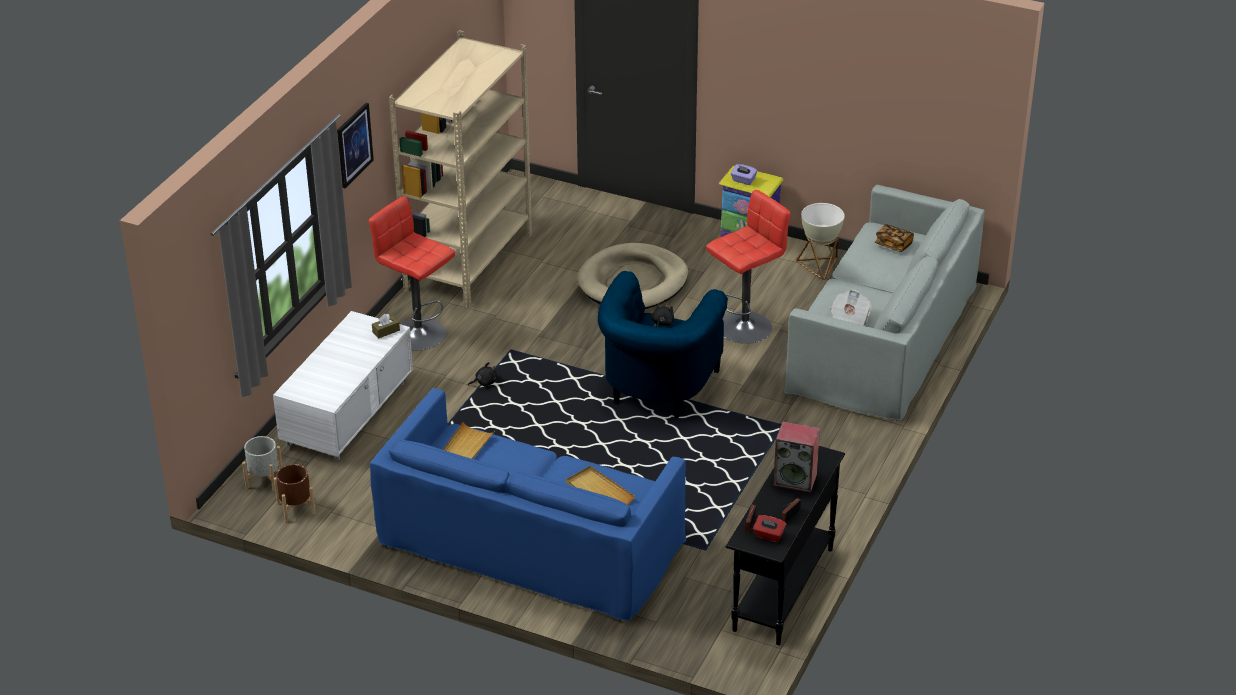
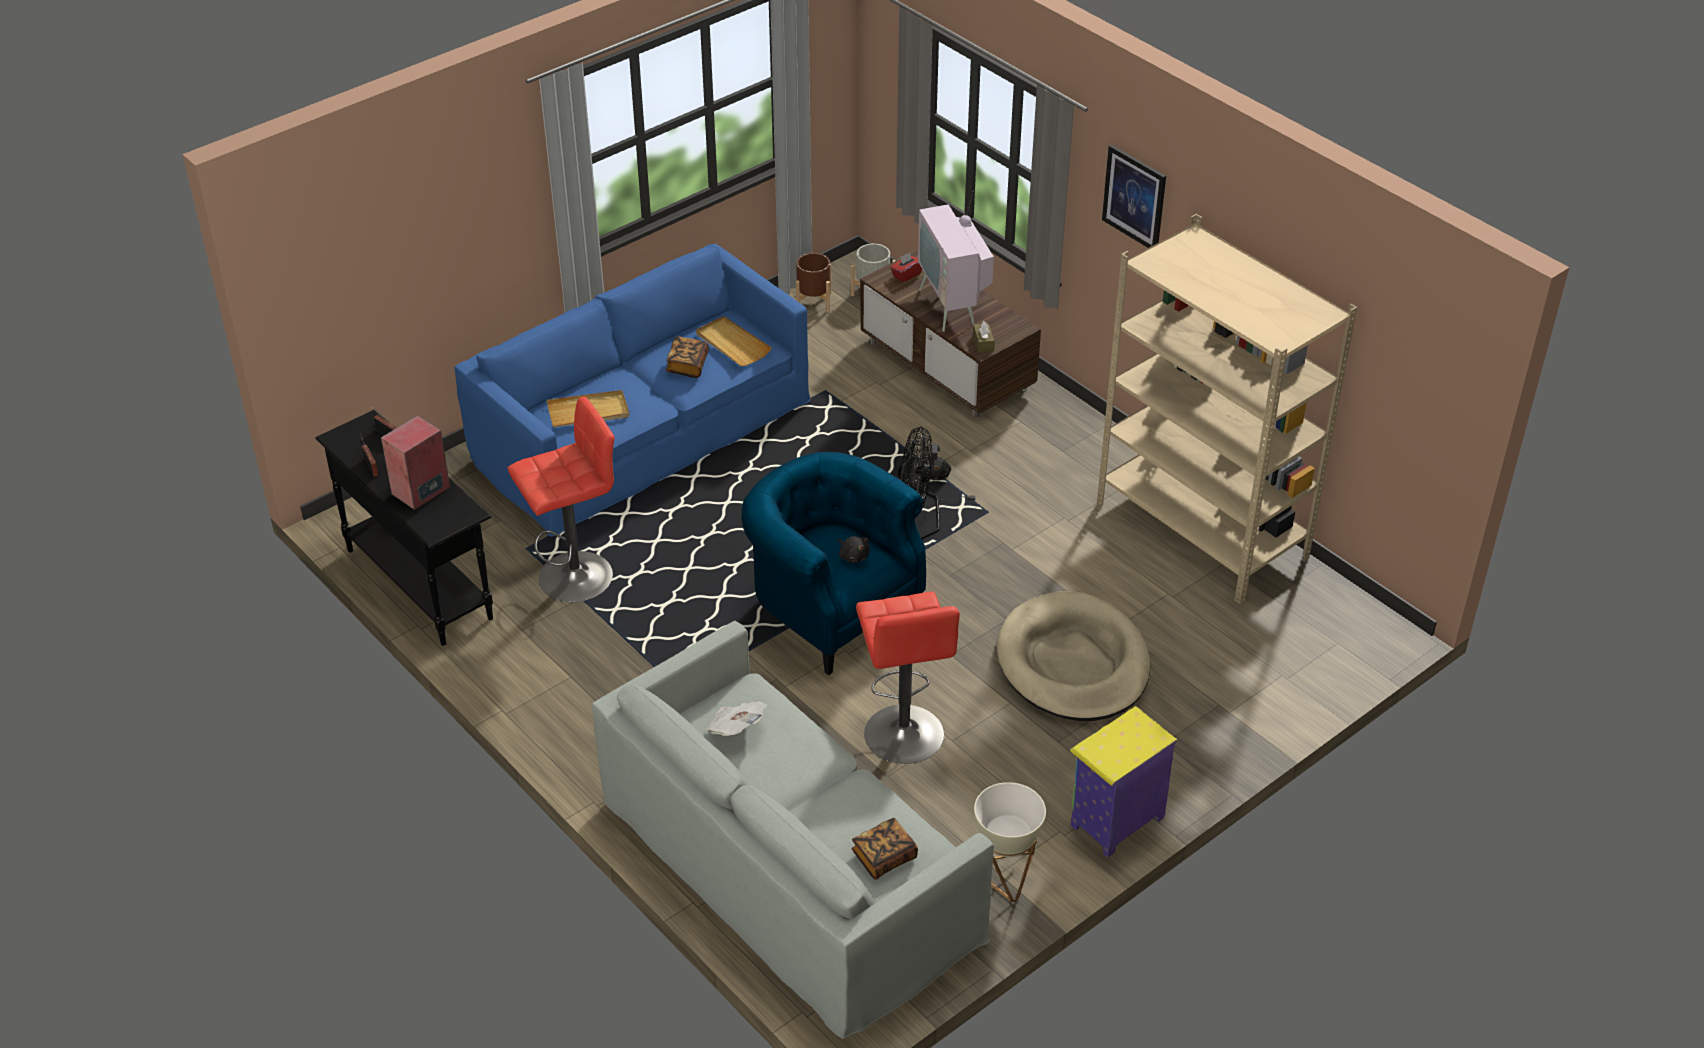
camera: 115 degrees right, 5 degrees up
white tv stand [273,311,413,460] -> brown tv stand [860,250,1041,418]
red stool [369,196,455,350] -> red stool moved to [508,397,615,602]
purple tissue box [731,164,757,185] -> none
red tissue box [753,515,786,542] -> red tissue box moved to [890,252,922,282]
none -> book [666,336,709,378]
none -> black fan [898,426,977,539]
none -> television [918,172,994,332]

